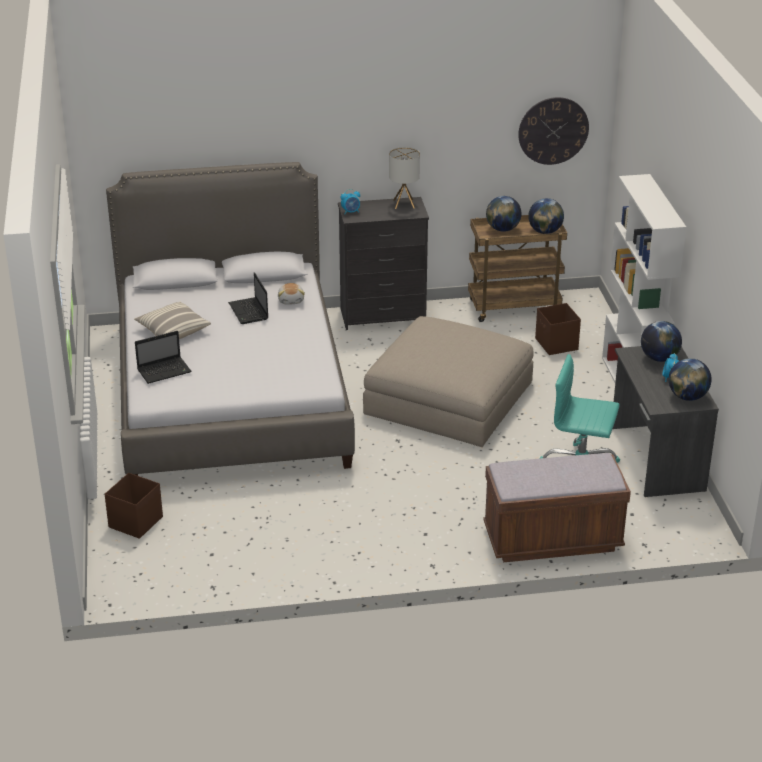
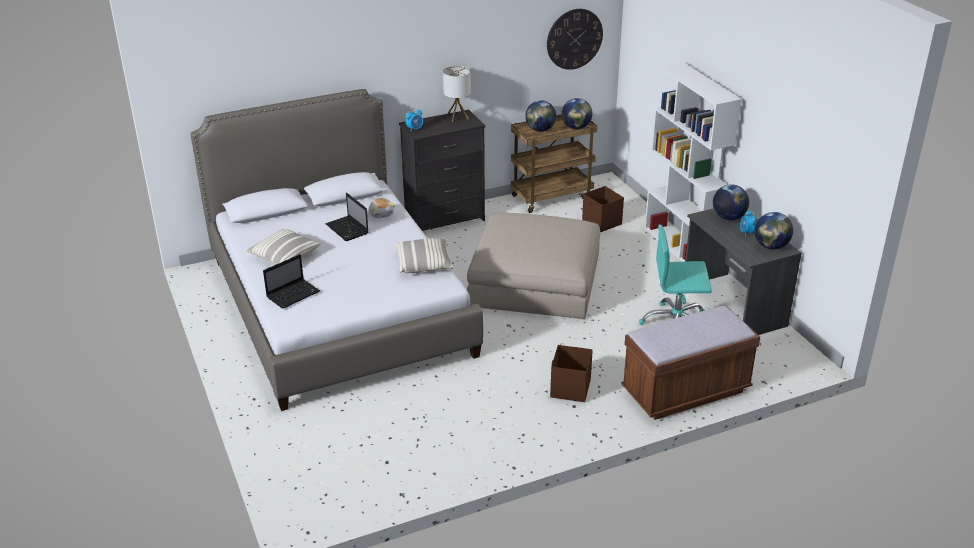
camera: 15 degrees left, 0 degrees up
brown storage box [105,473,163,539] -> brown storage box moved to [550,345,593,402]
none -> pillow [394,238,453,273]

